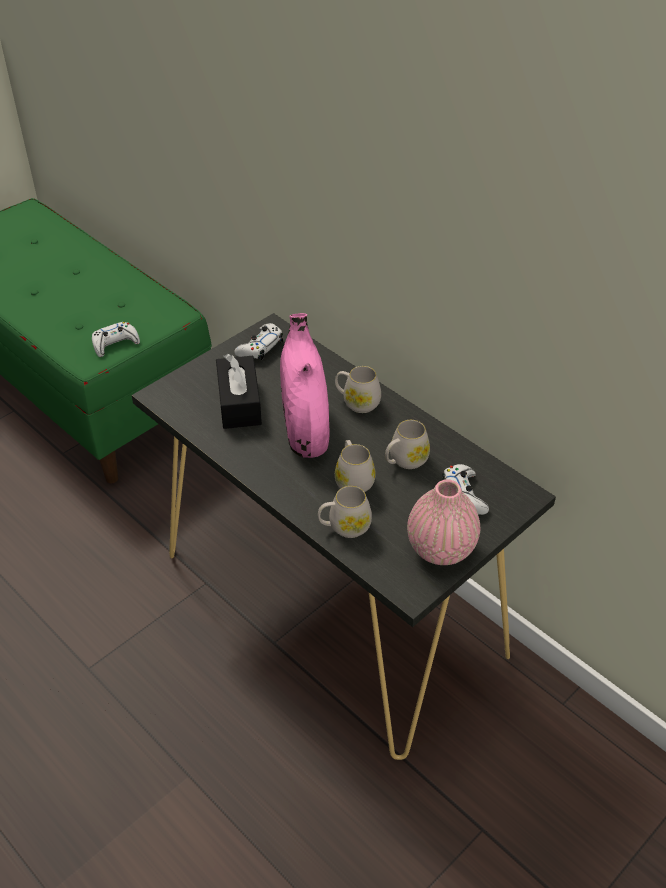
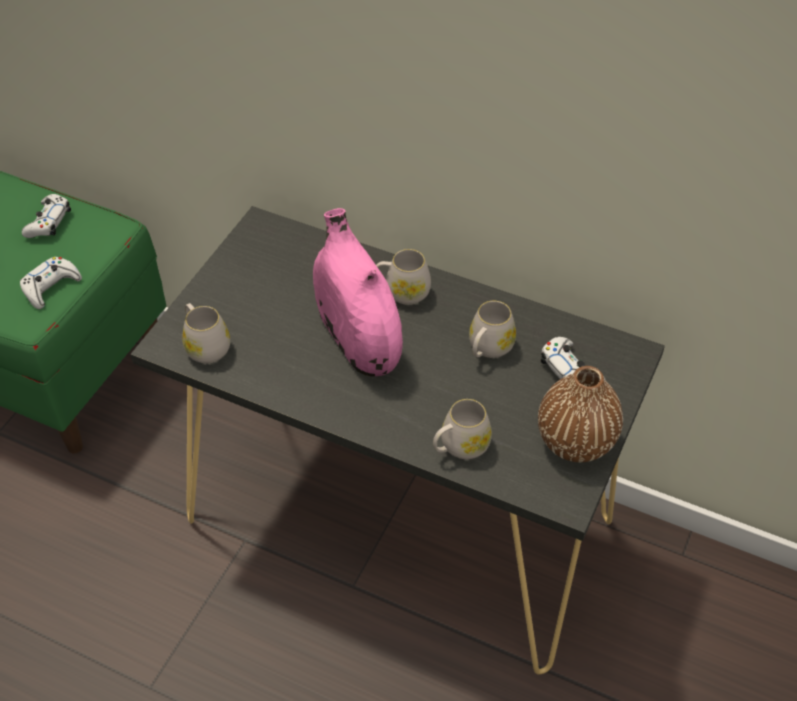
camera: 20 degrees left, 5 degrees up
black tissue box [216,354,262,429] -> none
white game controller [234,323,283,360] -> white game controller moved to [22,194,71,238]
white mug [335,440,376,492] -> white mug moved to [182,303,230,364]
pink vase [407,479,480,565] -> brown vase [538,366,623,462]

